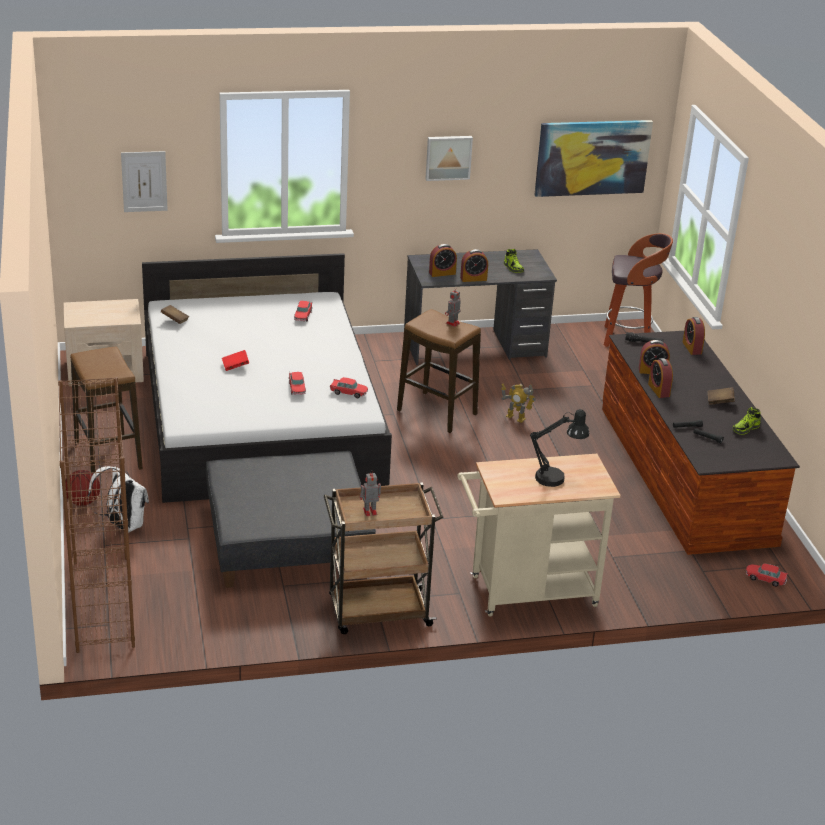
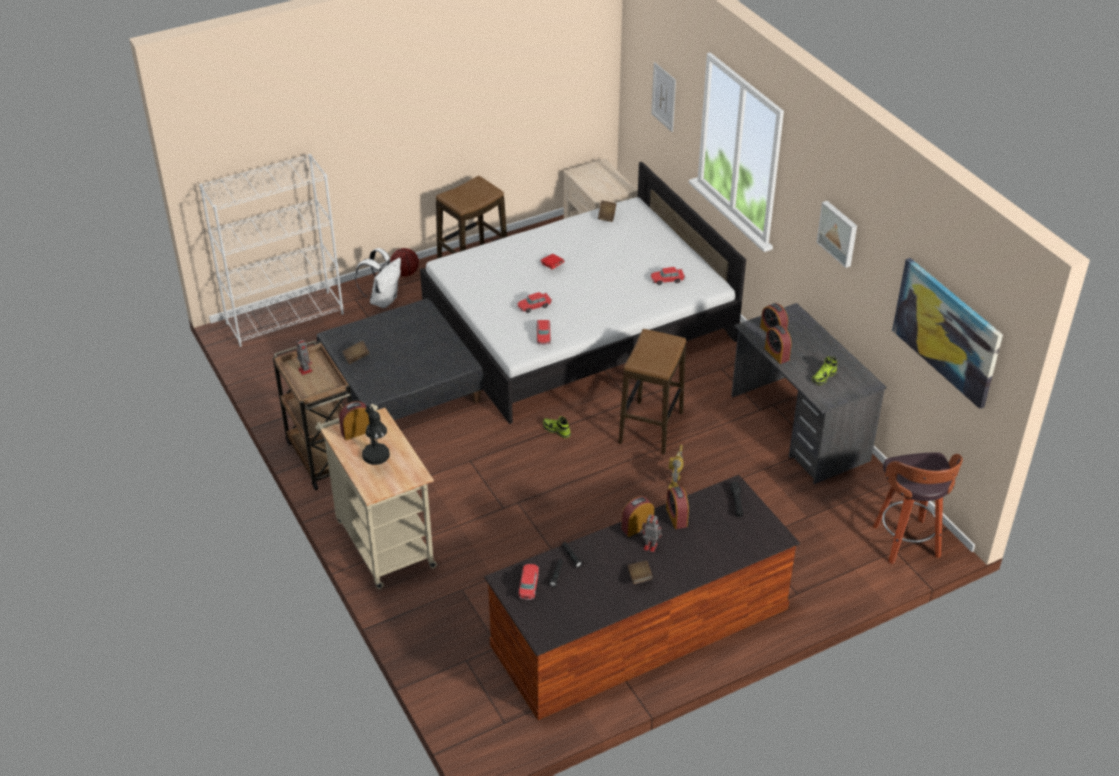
camera: 75 degrees right, 10 degrees up
brown bookcase [58,377,135,653] -> white bookcase [199,154,344,347]
toy robot [445,287,461,327] -> toy robot moved to [640,515,662,552]
alarm clock [683,317,705,355] -> alarm clock moved to [339,401,369,440]
shoe [733,407,761,435] -> shoe moved to [543,416,571,438]
toy car [746,563,788,587] -> toy car moved to [518,564,539,600]
none -> brown book [342,340,370,364]

